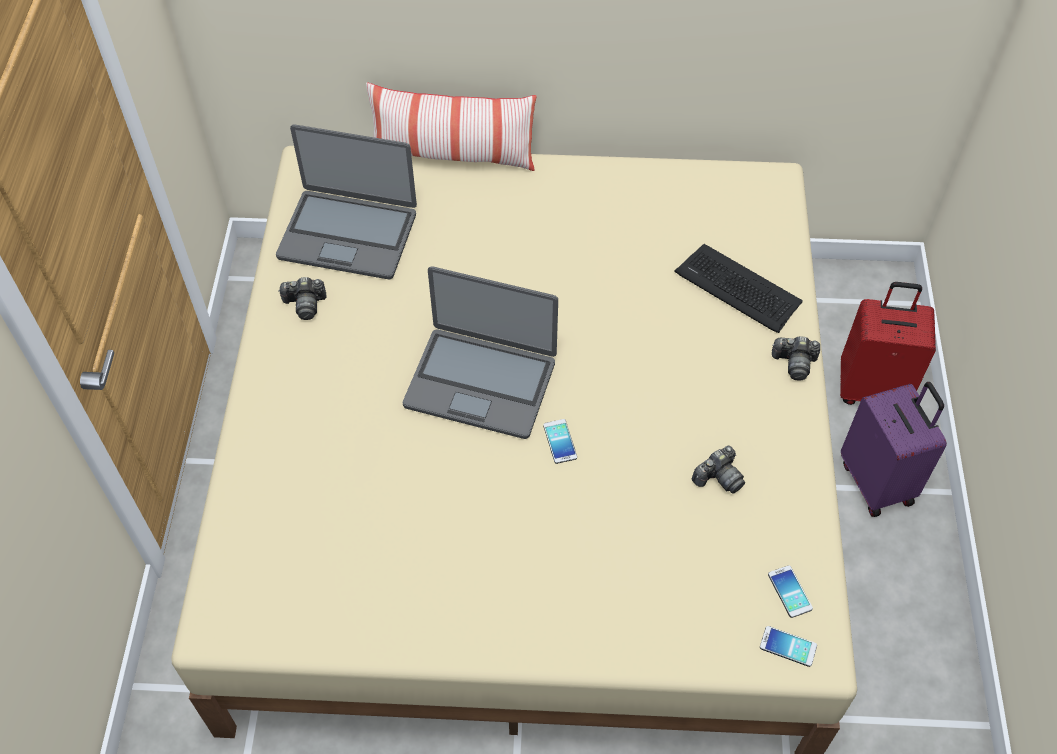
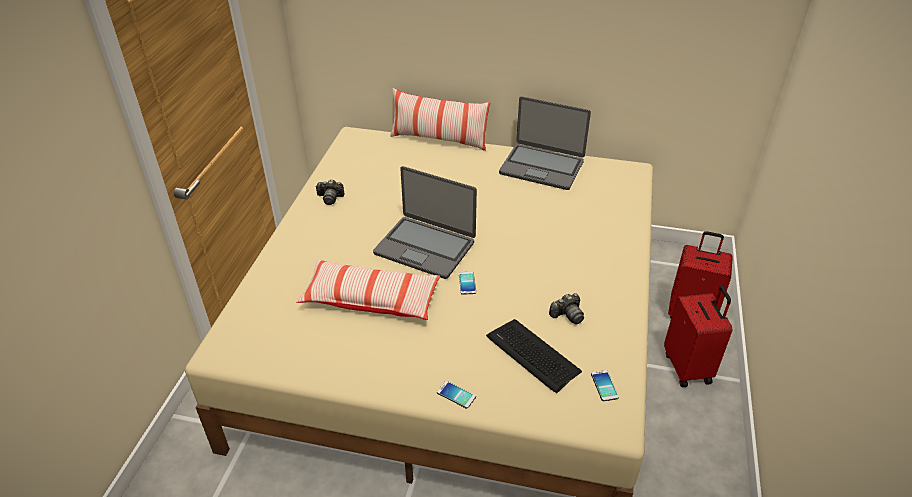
camera: 10 degrees right, 15 degrees down
laptop [276,124,417,279] -> laptop moved to [499,96,591,190]
keyboard [674,244,803,333] -> keyboard moved to [486,319,582,393]
phone [760,626,817,667] -> phone moved to [437,381,476,409]
camera [772,336,820,381] -> none
purple suitcase [841,382,947,517] -> red suitcase [664,286,732,387]
none -> pillow [296,259,440,320]

